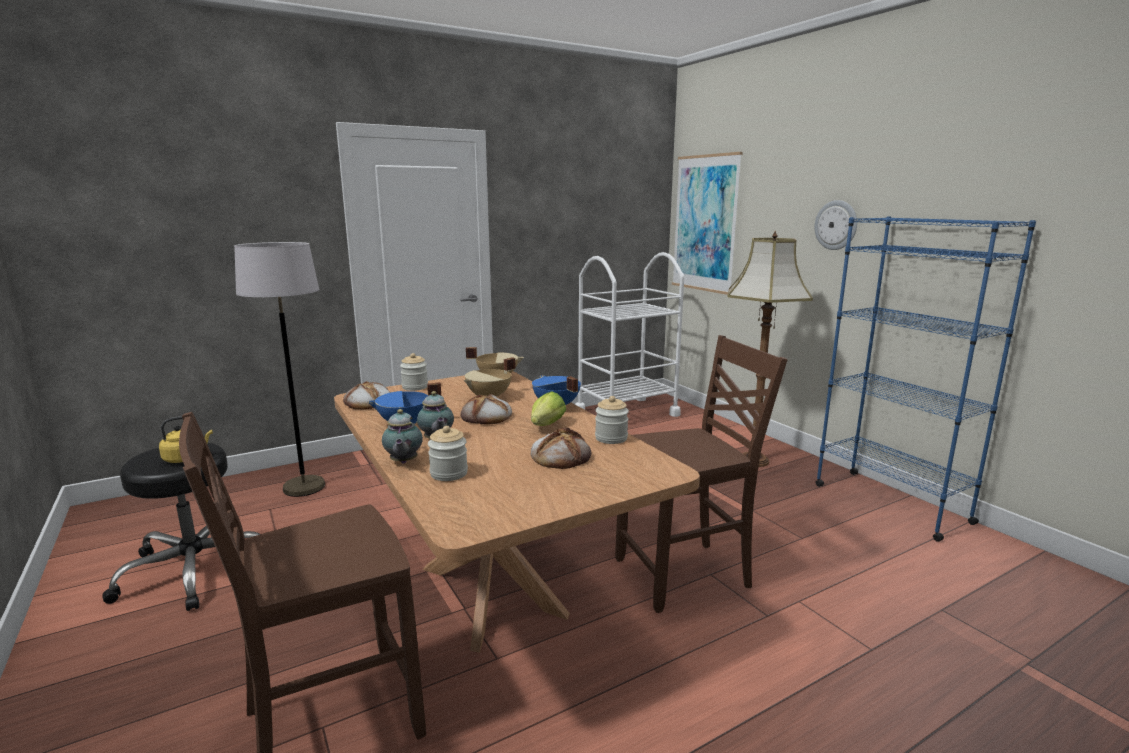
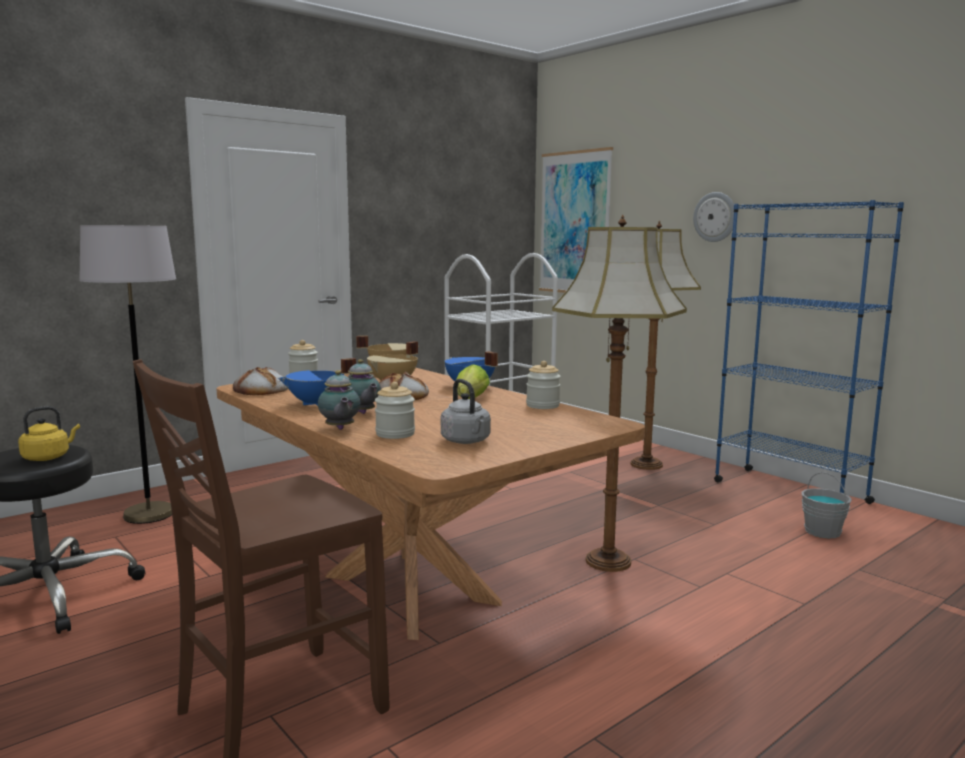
camera: 10 degrees left, 5 degrees down
bread [531,428,591,469] -> none
brown chair [615,335,787,613] -> floor lamp [552,215,687,572]
none -> grey kettle [441,379,491,444]
none -> grey bucket [801,472,852,538]

